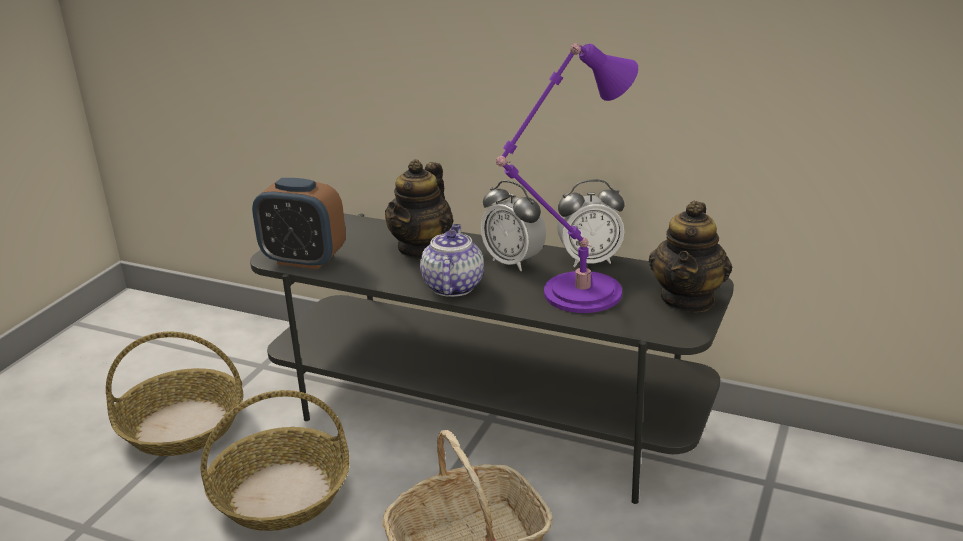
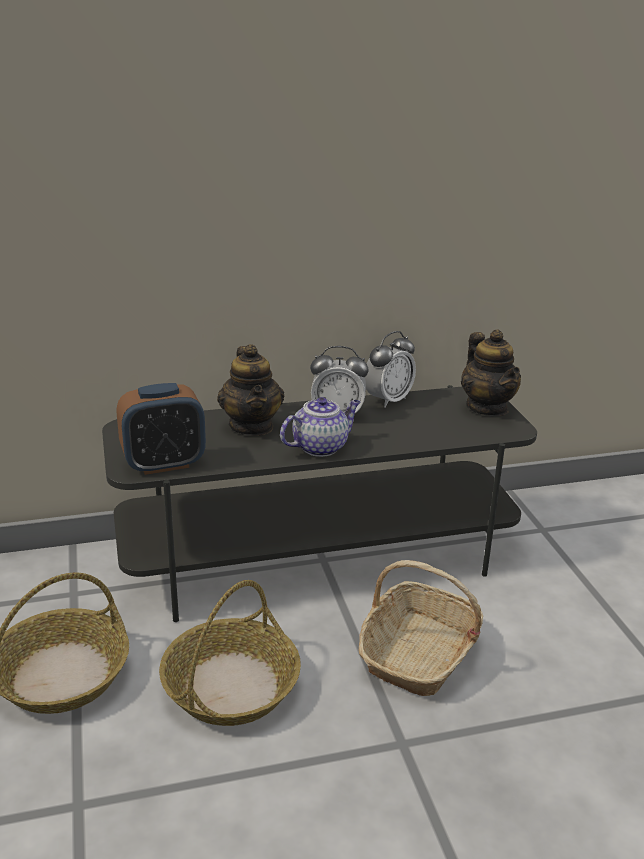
camera: 40 degrees left, 0 degrees up
teapot [420,224,484,297] -> teapot turned 90 degrees clockwise [280,397,360,457]
purple table lamp [496,43,638,313] -> none

